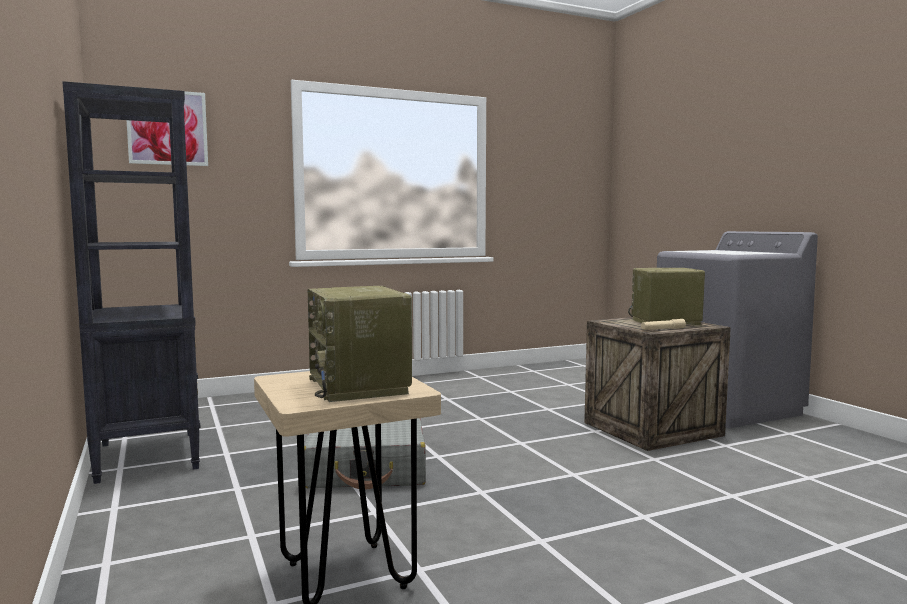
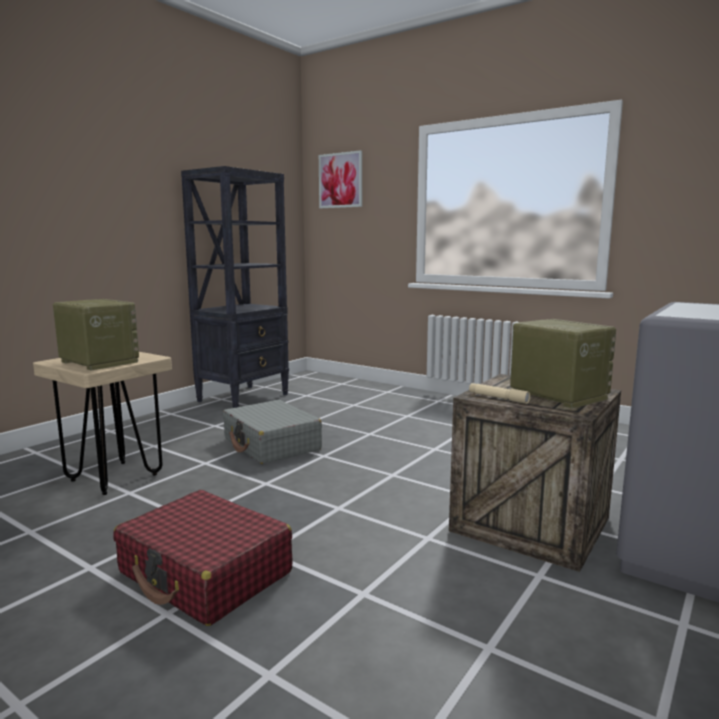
camera: 60 degrees right, 5 degrees up
radio [308,286,412,402] -> radio turned 90 degrees clockwise [53,299,139,371]
none -> red suitcase [114,490,293,626]

